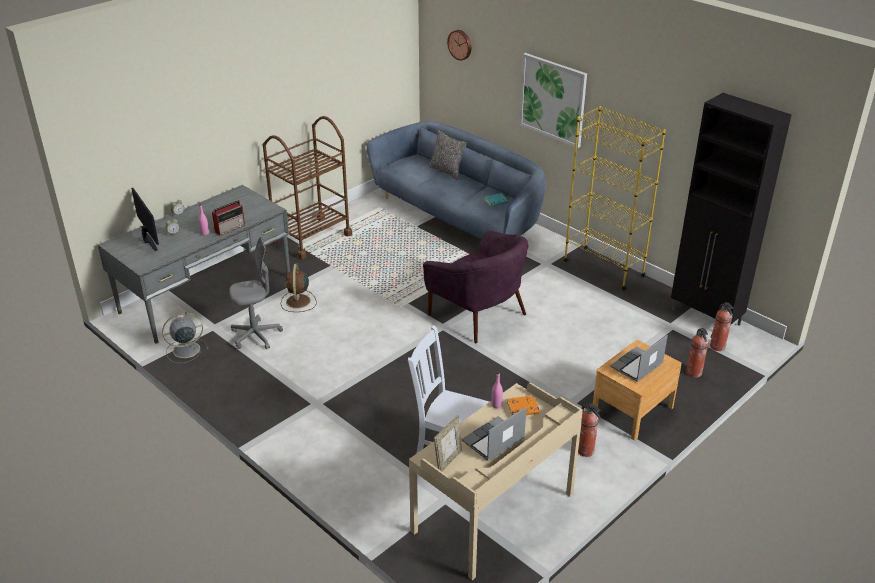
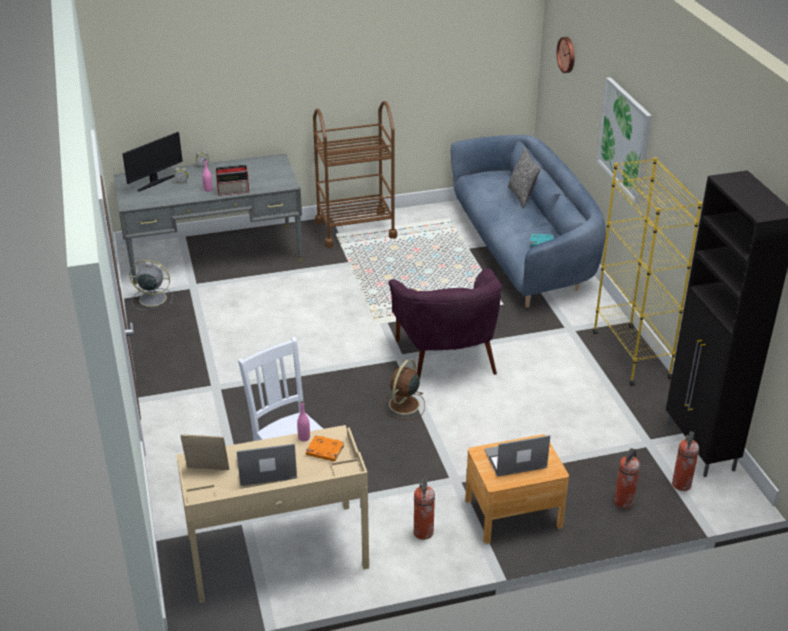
camera: 30 degrees right, 0 degrees up
monitor [131,188,159,251] -> monitor turned 45 degrees clockwise [122,132,183,192]
grey office chair [229,237,283,349] -> none
brown fan [281,264,317,312] -> brown fan moved to [381,359,425,420]
picture frame [434,415,462,471] -> picture frame turned 150 degrees counterclockwise [180,434,229,470]

